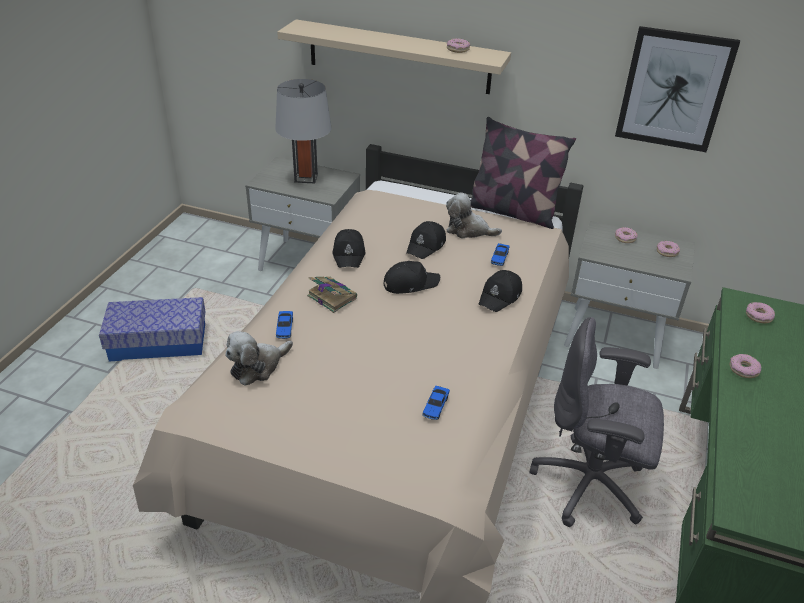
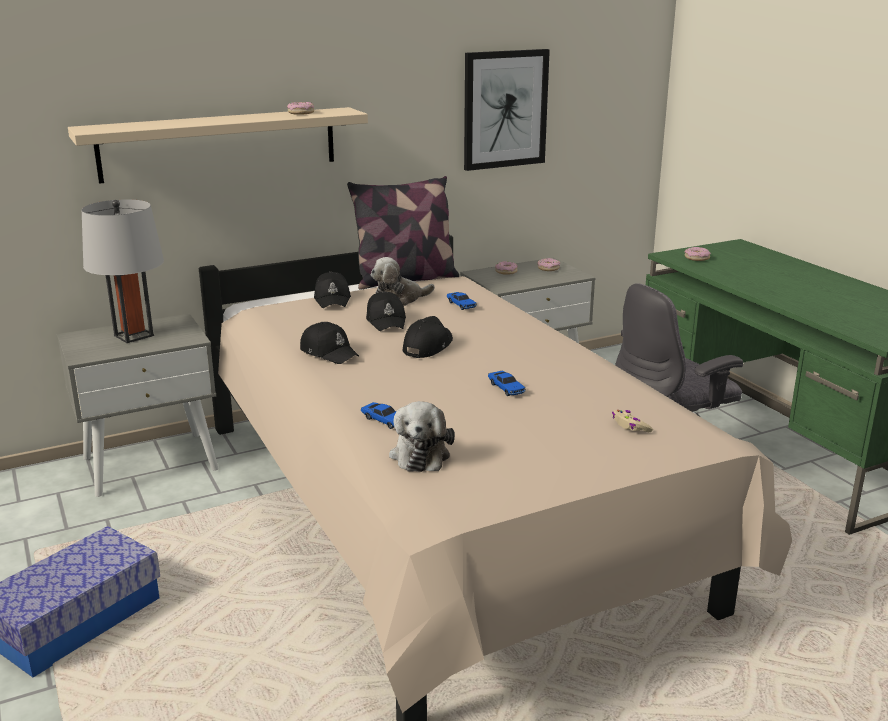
camera: 45 degrees left, 15 degrees down
book [307,276,357,313] -> none
toy car [422,386,450,420] -> toy car moved to [488,371,526,396]
black cap [479,270,522,312] -> black cap moved to [314,271,351,308]
donut [730,354,761,378] -> none
none -> beige game controller [612,410,653,433]

